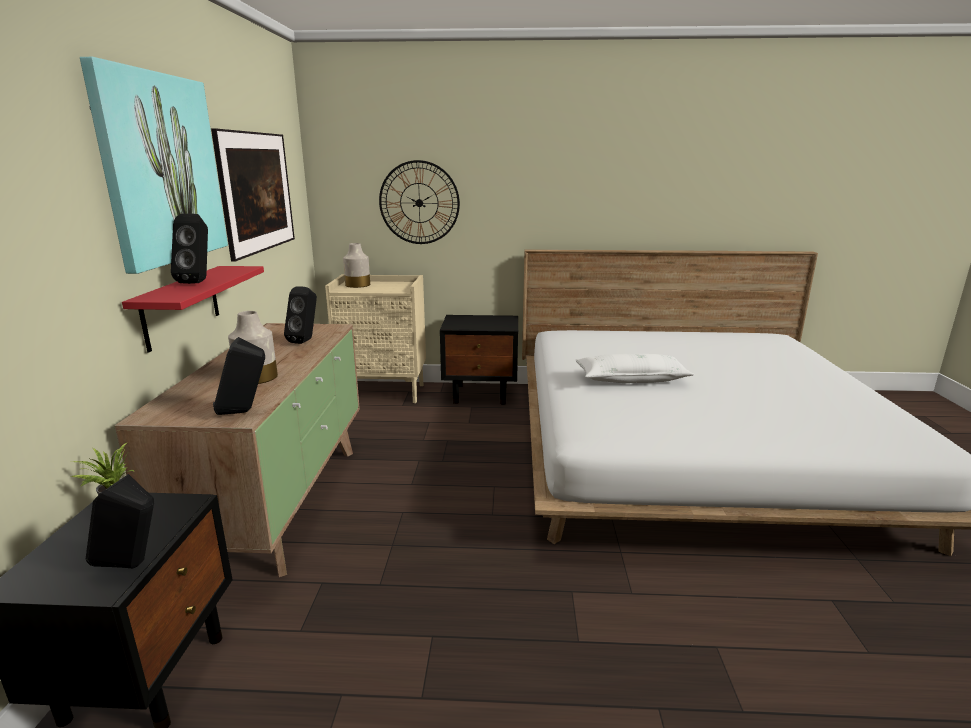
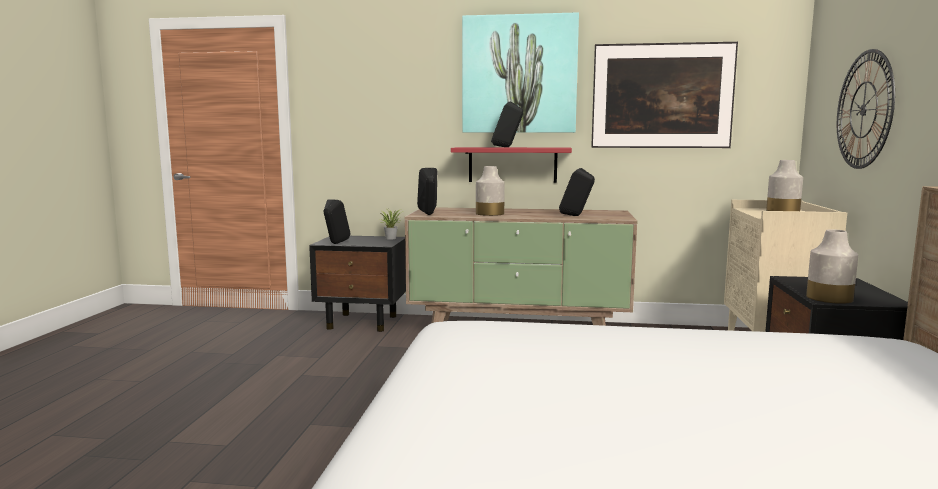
camera: 95 degrees right, 10 degrees down
white pillow [575,354,694,383] -> none
none -> beige vase [806,229,858,304]

